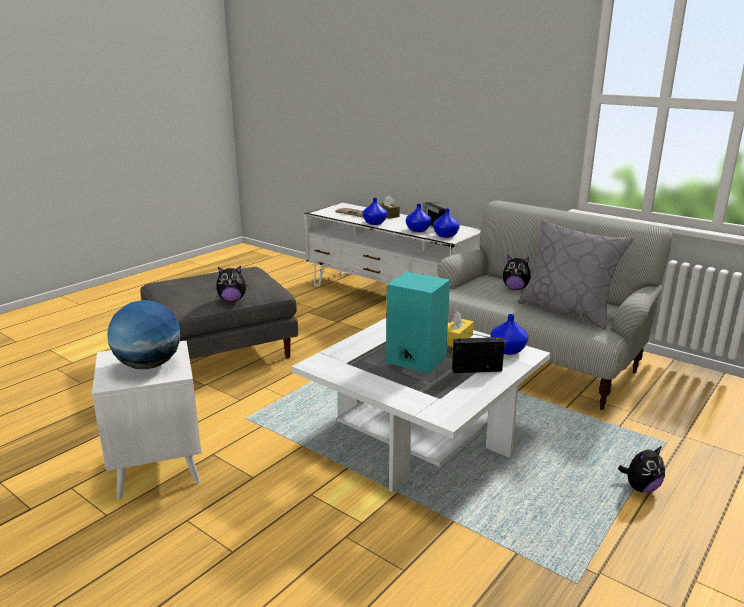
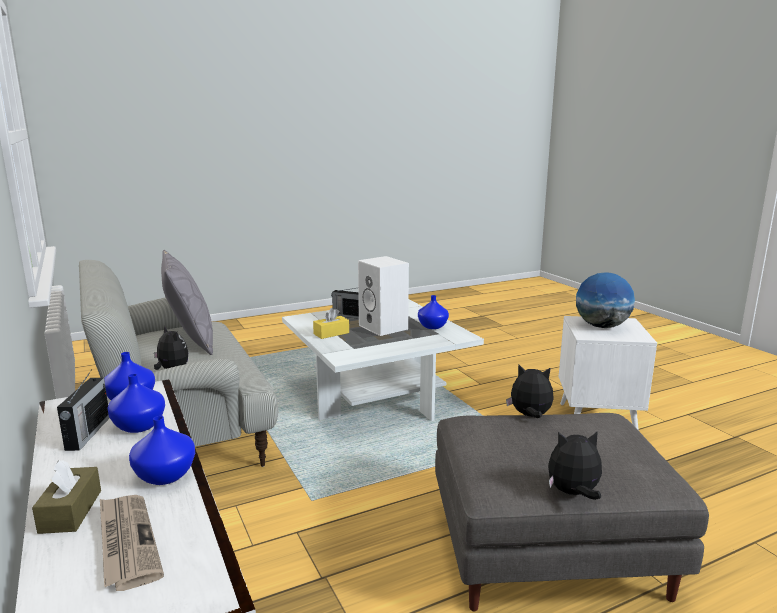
camera: 155 degrees left, 5 degrees down
turquoise speaker [386,272,450,373] -> white speaker [358,256,409,336]
blue vase [490,314,528,355] -> blue vase moved to [418,295,449,329]
plush toy [618,446,665,493] -> plush toy moved to [548,431,602,500]

